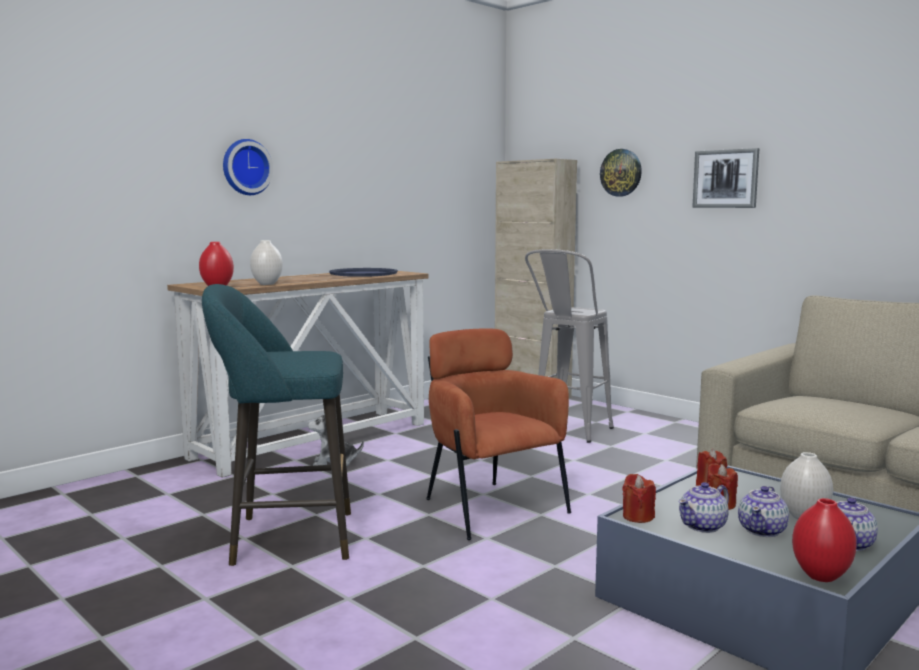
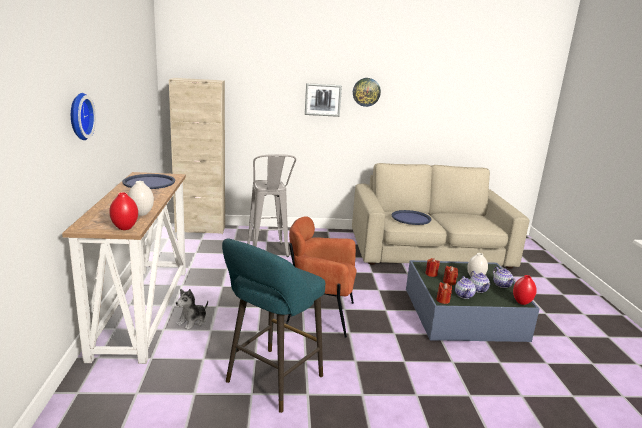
camera: 50 degrees left, 10 degrees up
wall clock [600,149,642,197] -> wall clock moved to [353,78,381,107]
none -> blue tray [392,210,431,225]

